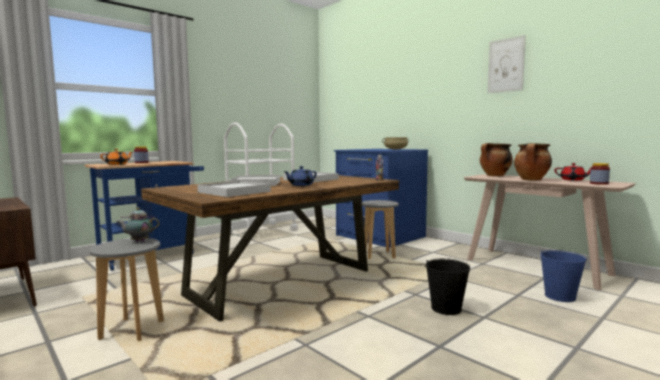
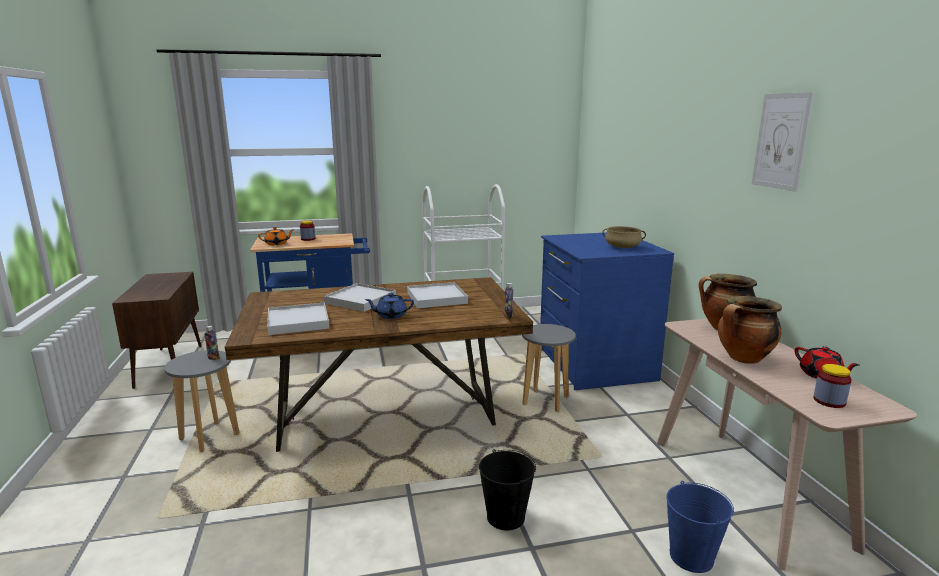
camera: 30 degrees right, 10 degrees up
teapot [117,207,160,242] -> bottle [204,326,220,360]

